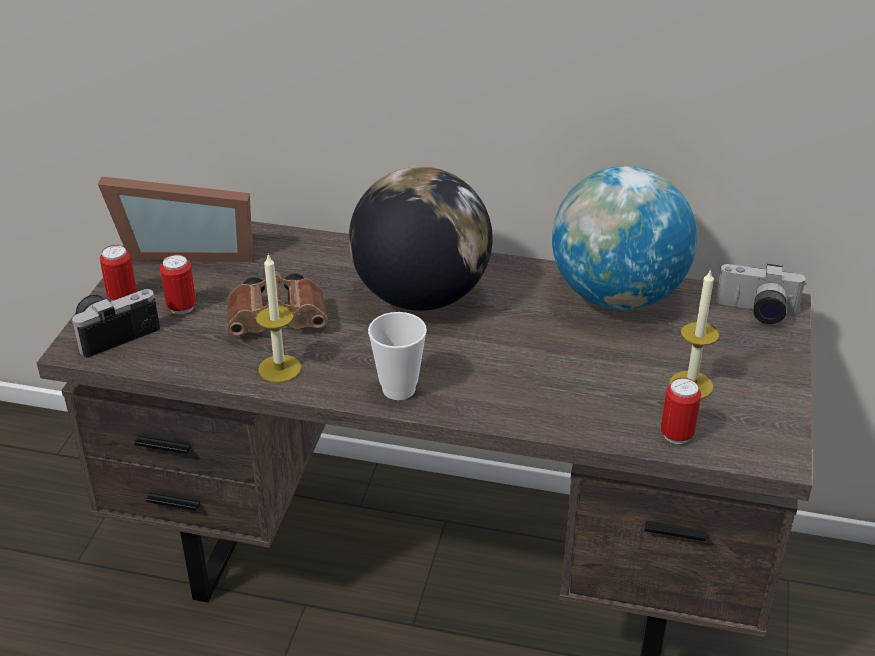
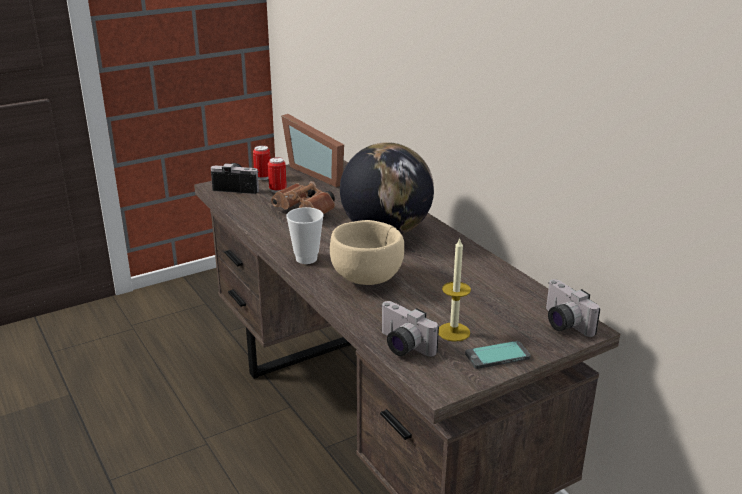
camera: 45 degrees right, 10 degrees down
candle [256,253,301,383] -> none
globe [552,166,697,310] -> none
can [661,378,701,444] -> camera [381,301,439,357]
none -> beige bowl [330,220,404,285]
none -> phone [465,341,531,369]

